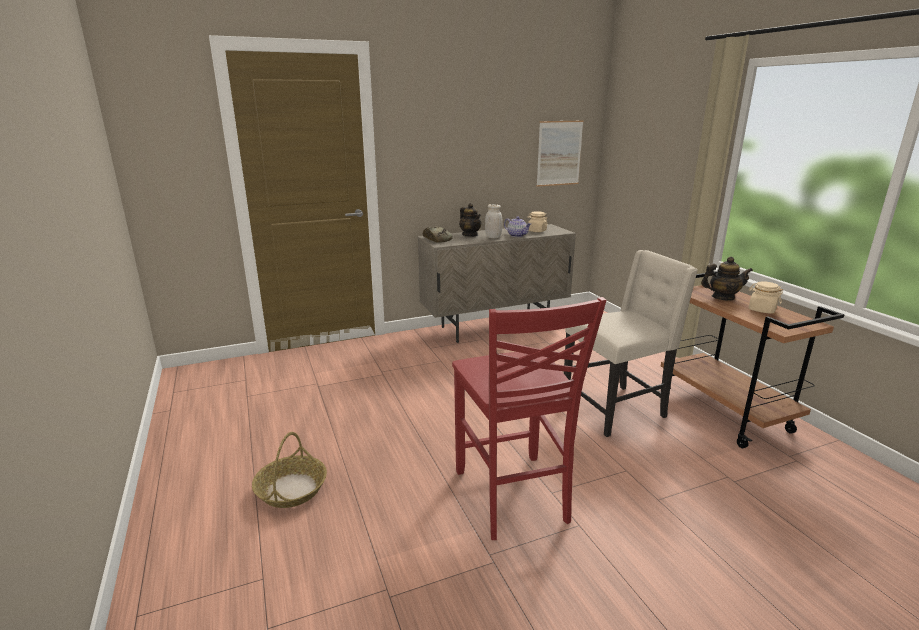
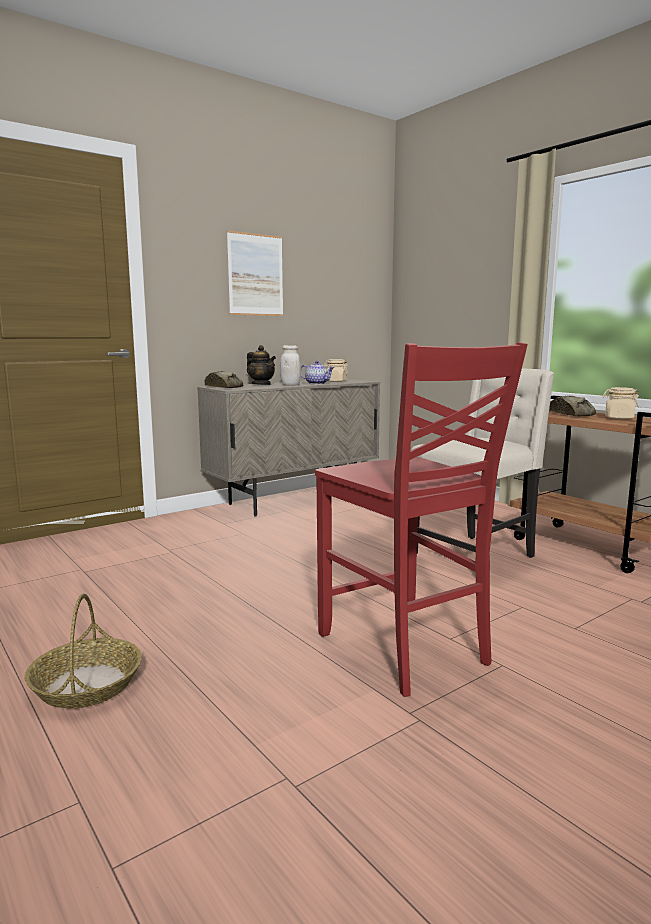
camera: 15 degrees left, 10 degrees down
picture [536,121,584,187] -> picture moved to [227,230,283,316]
teapot [701,256,753,301] -> bread [549,396,596,416]

